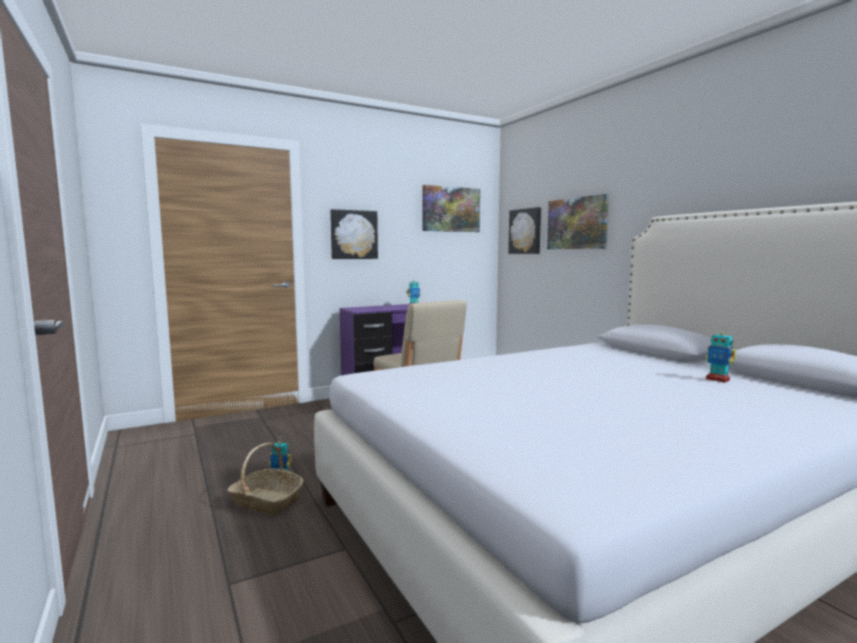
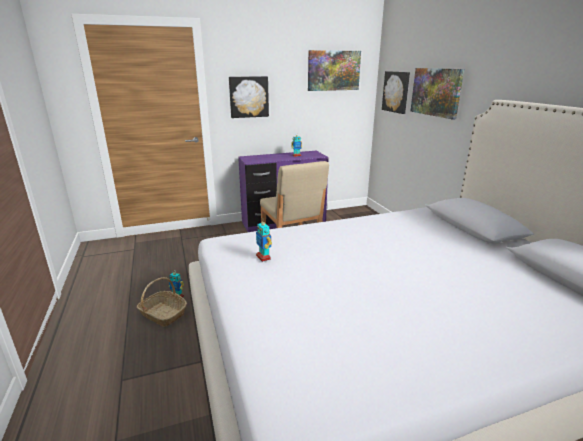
camera: 10 degrees right, 15 degrees up
toy robot [705,329,736,383] -> toy robot moved to [256,218,272,262]

